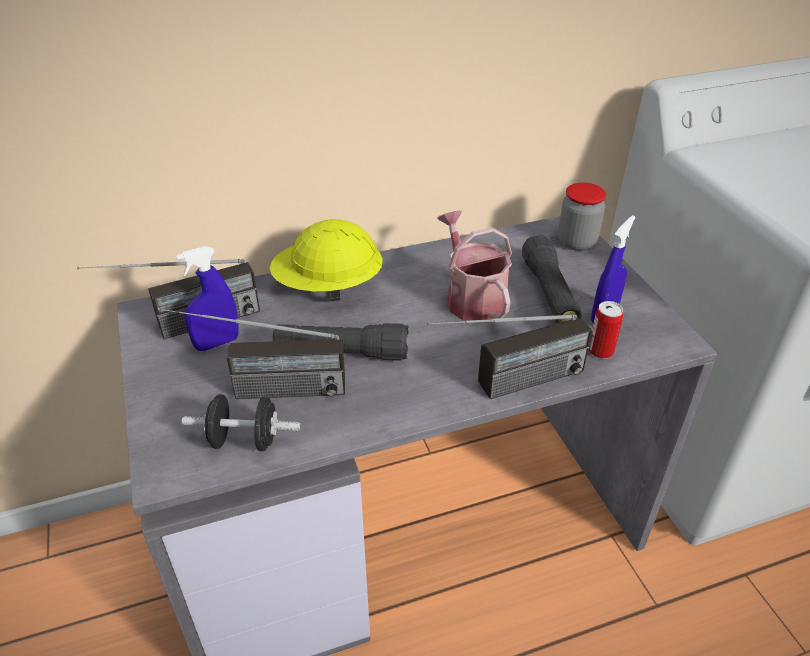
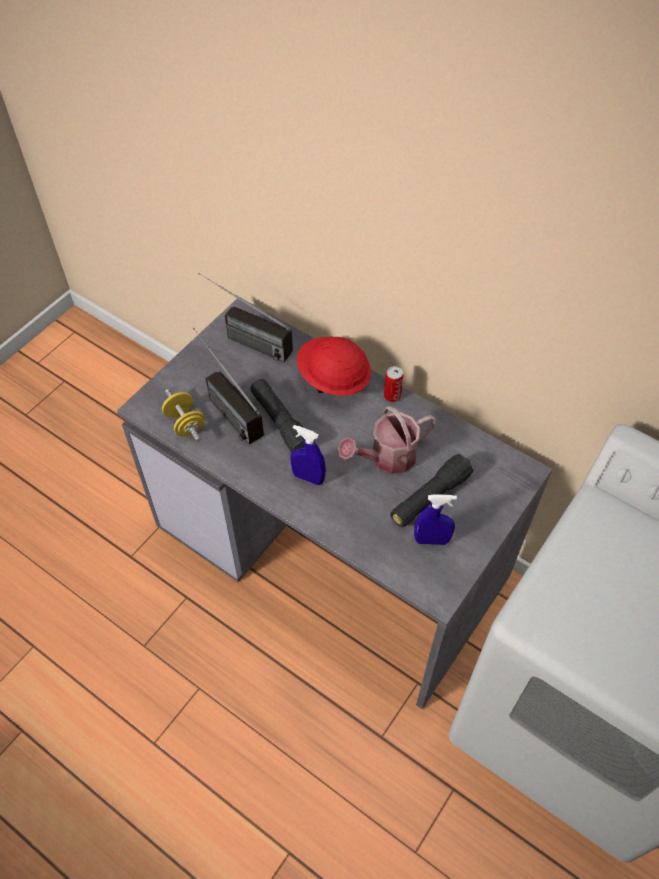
camera: 55 degrees right, 15 degrees up
blue spray bottle [176,246,239,351] -> blue spray bottle moved to [290,425,326,485]
black dumbbell [182,394,300,451] -> yellow dumbbell [162,389,205,441]
yellow hard hat [270,219,383,301] -> red hard hat [297,336,371,396]
radio [427,314,592,399] -> none
watering can [437,210,512,323] -> watering can turned 150 degrees counterclockwise [338,406,436,474]
jar [558,183,606,251] -> none
can [588,301,624,359] -> can moved to [384,366,403,402]

